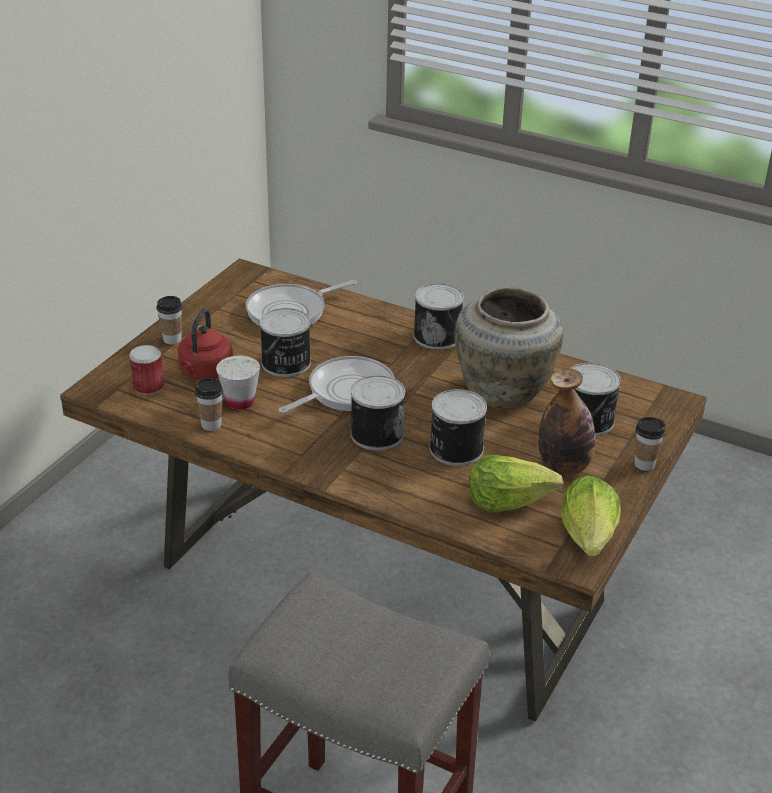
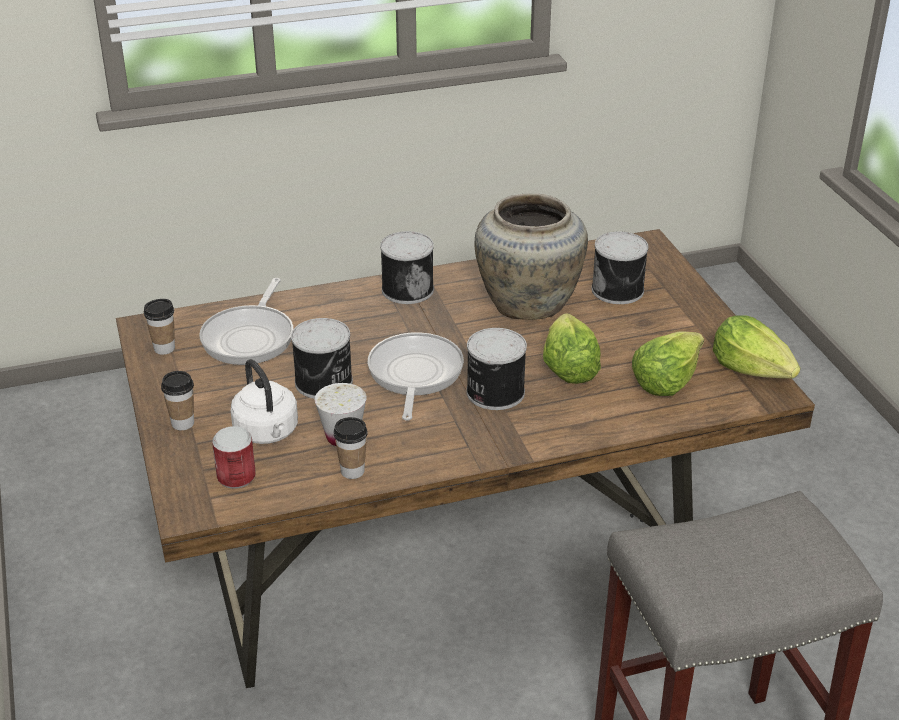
camera: 45 degrees left, 0 degrees up
red kettle [178,308,233,380] -> white kettle [231,359,298,444]
can [430,389,487,466] -> lettuce [543,313,601,384]
bottle [538,368,596,476] -> none
cup [635,417,666,471] -> cup moved to [144,299,175,355]

